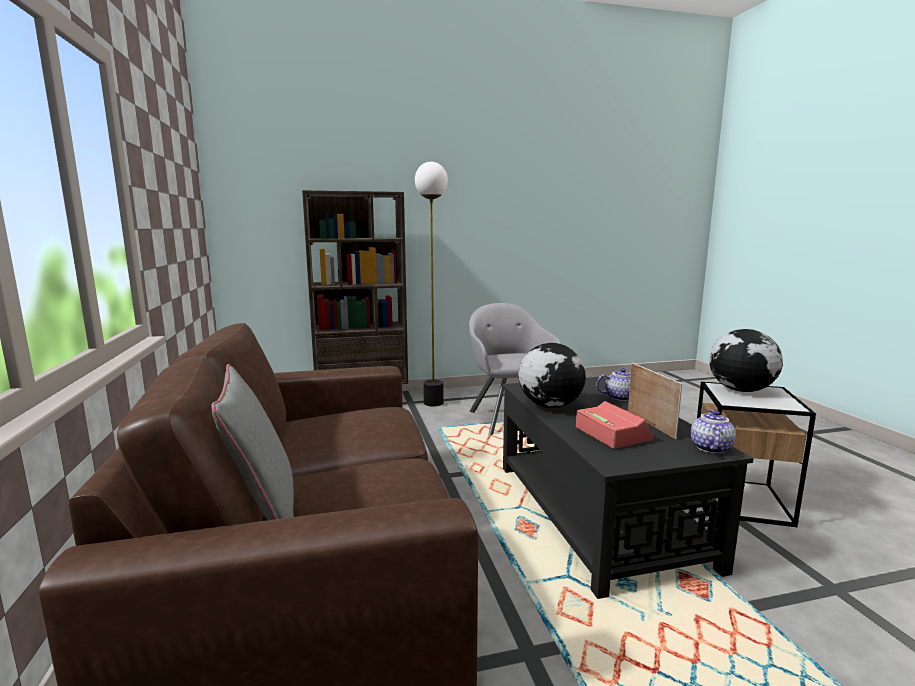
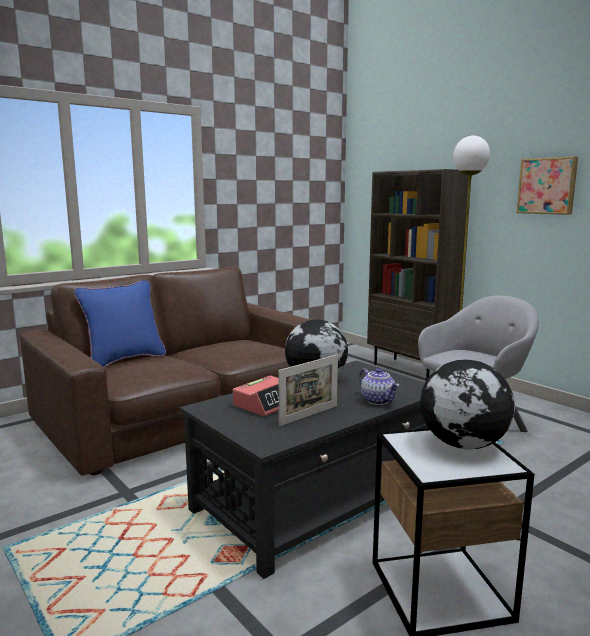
camera: 65 degrees right, 0 degrees up
grey pillow [211,364,294,520] -> blue pillow [74,280,166,367]
teapot [691,410,736,454] -> none
none -> picture [517,157,578,215]

